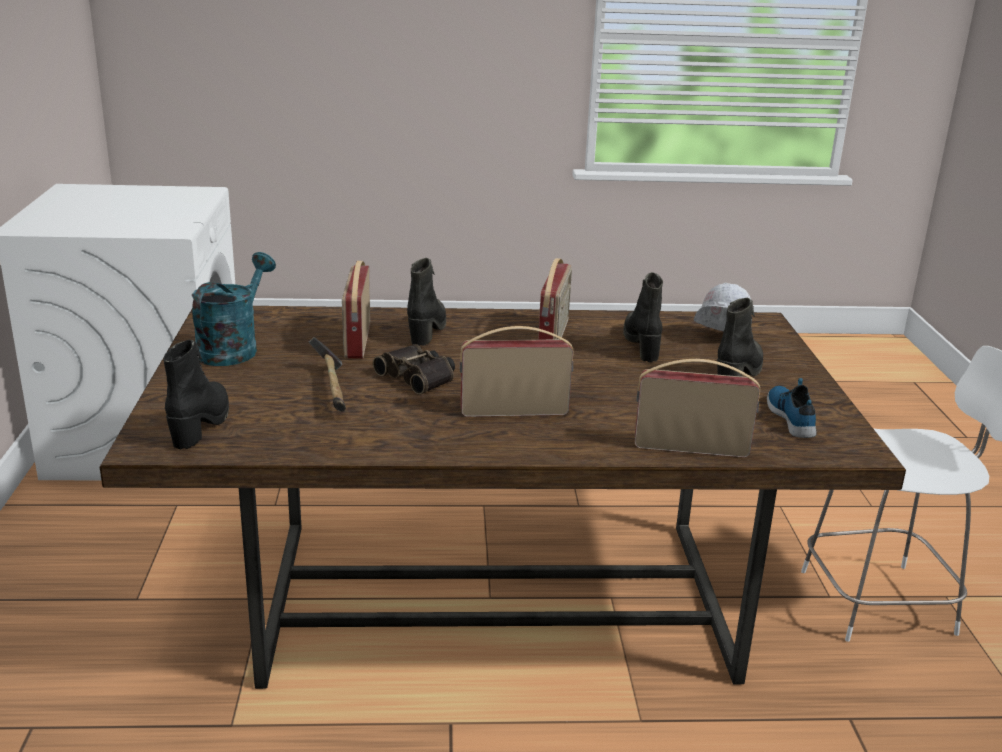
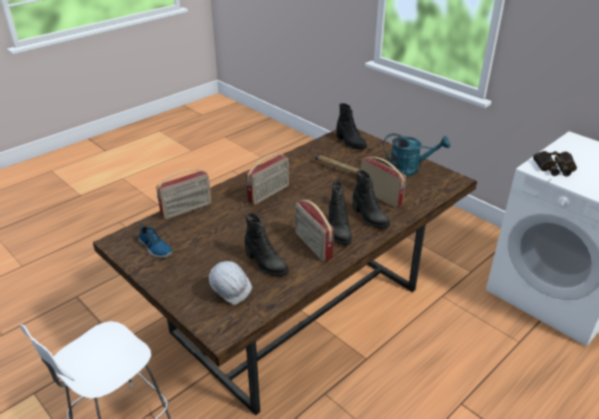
camera: 140 degrees right, 10 degrees up
turquoise watering can [191,252,276,366] -> turquoise watering can turned 60 degrees counterclockwise [383,133,450,177]
binoculars [373,344,455,394] -> binoculars moved to [533,151,577,176]
black boot [717,298,763,377] -> black boot moved to [329,181,352,245]

